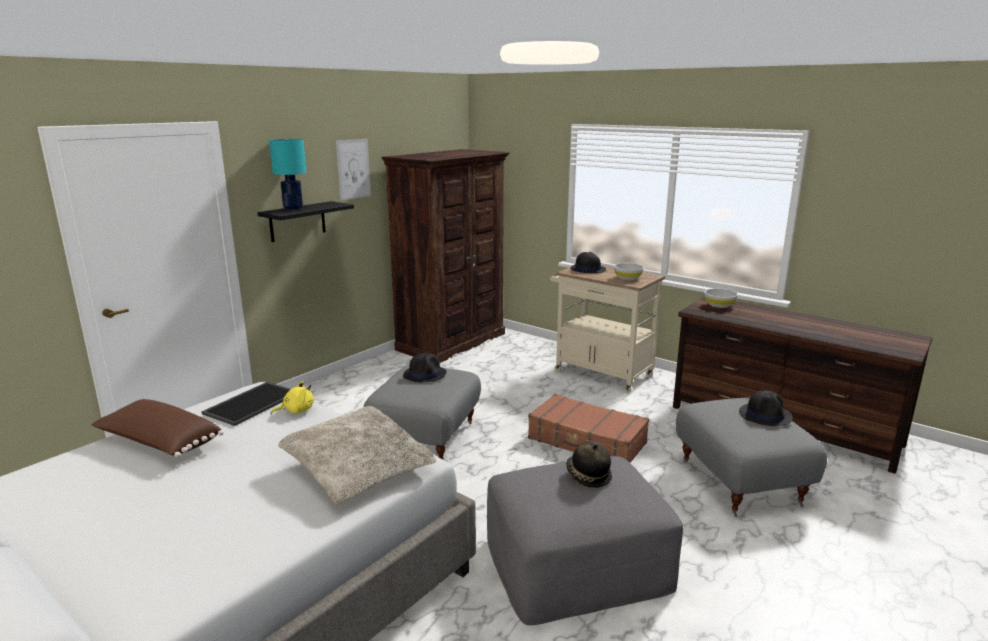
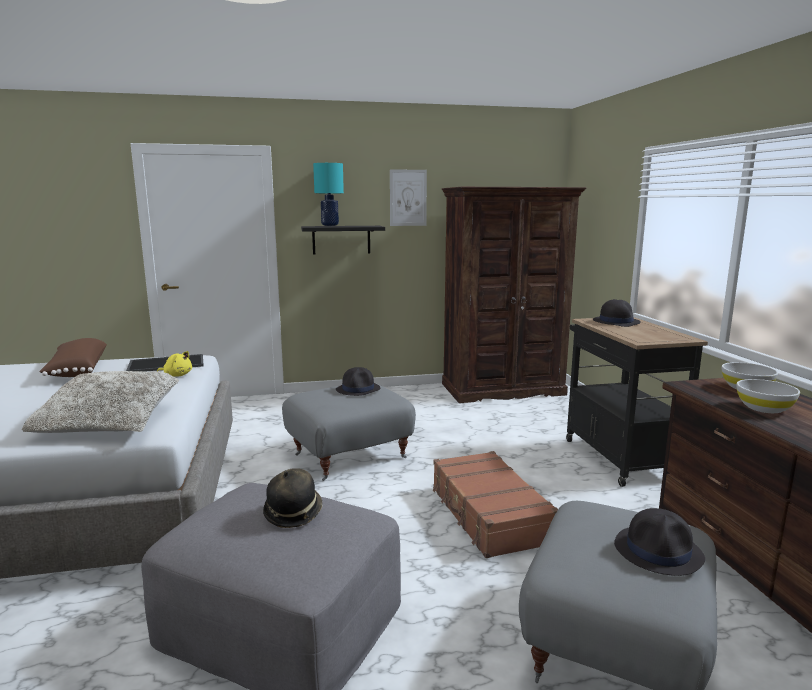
camera: 40 degrees right, 5 degrees down
beige cart [550,265,665,392] -> black cart [566,317,708,487]
white bowl [614,263,644,281] -> white bowl moved to [737,379,800,413]

